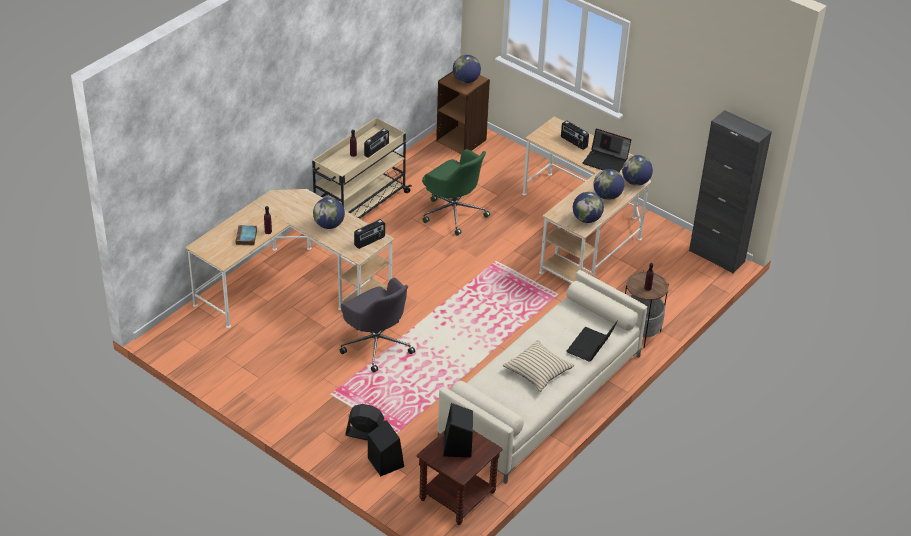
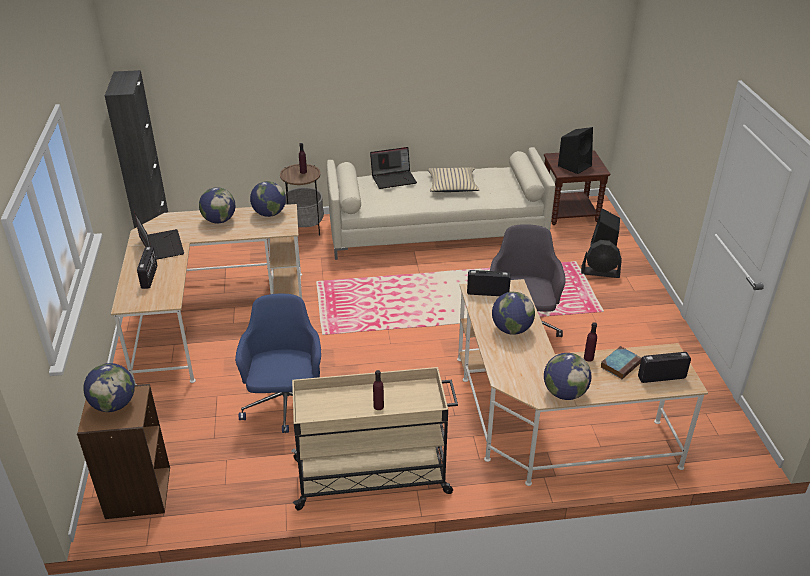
camera: 135 degrees left, 5 degrees down
black fan [345,404,385,440] -> black fan turned 45 degrees counterclockwise [581,240,622,278]
radio [364,128,389,157] -> radio moved to [638,352,691,383]
green office chair [422,149,490,236] -> blue office chair [235,294,321,433]
globe [622,155,653,186] -> globe moved to [544,353,591,400]

